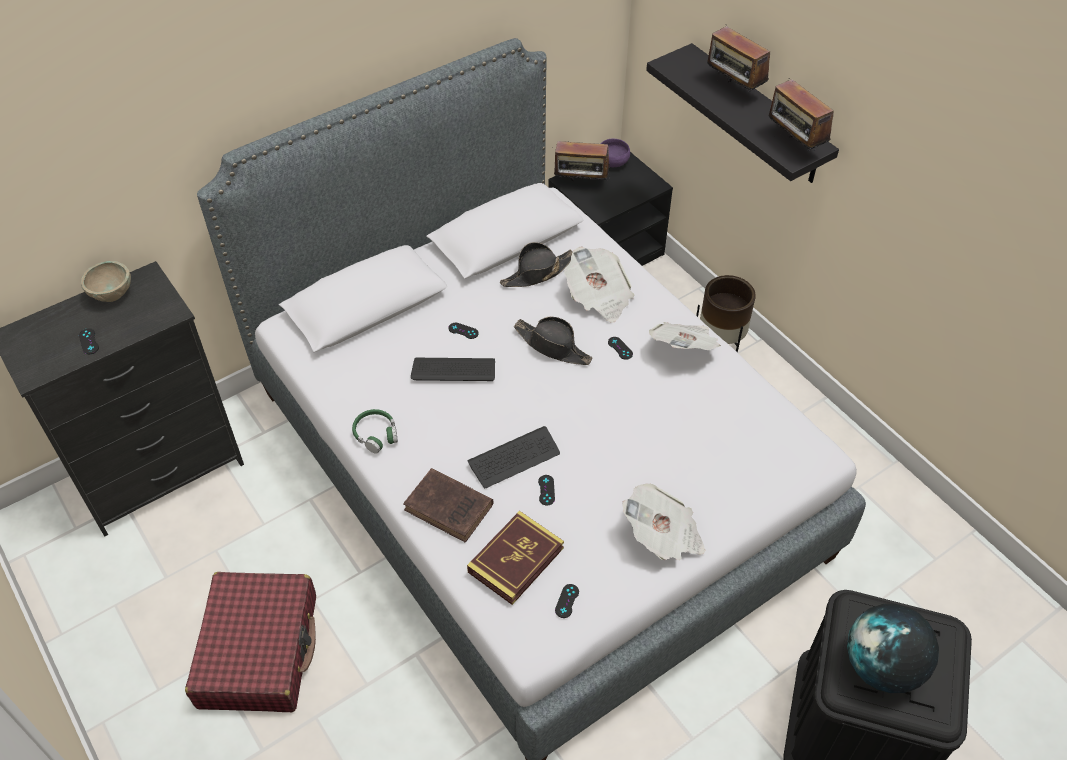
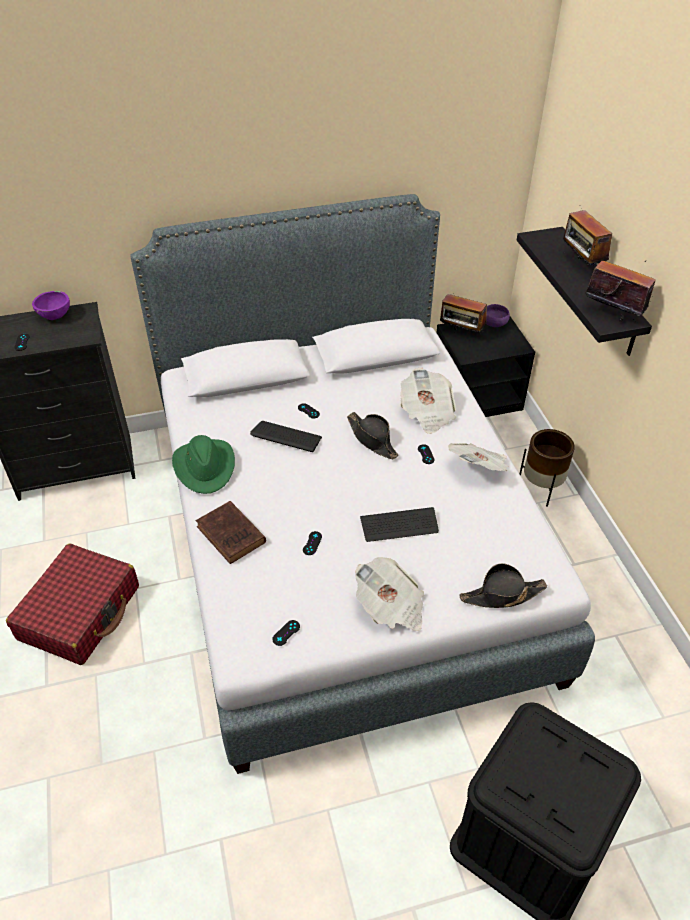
camera: 20 degrees right, 5 degrees down
beige bowl [81,261,131,302] -> purple bowl [32,291,70,320]
green headphones [352,409,398,454] -> green hat [172,435,235,494]
book [467,511,564,605] -> none
keyboard [468,426,560,488] -> keyboard moved to [360,507,439,542]
black hat [500,242,573,287] -> black hat moved to [459,563,547,608]
radio [769,78,834,152] -> radio turned 135 degrees clockwise [585,261,656,322]
globe [847,604,939,693] -> none

